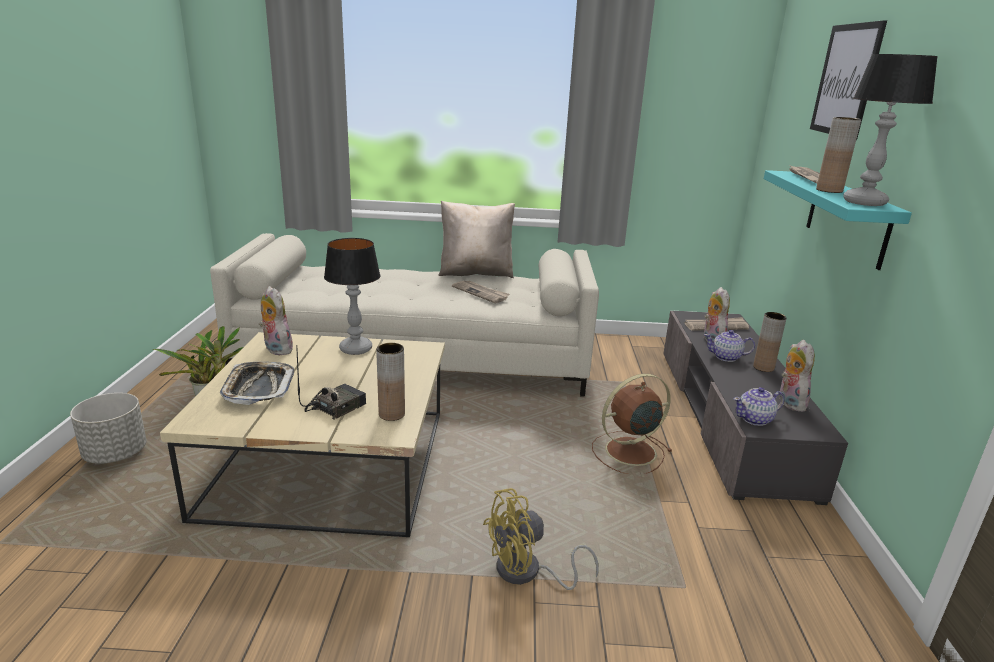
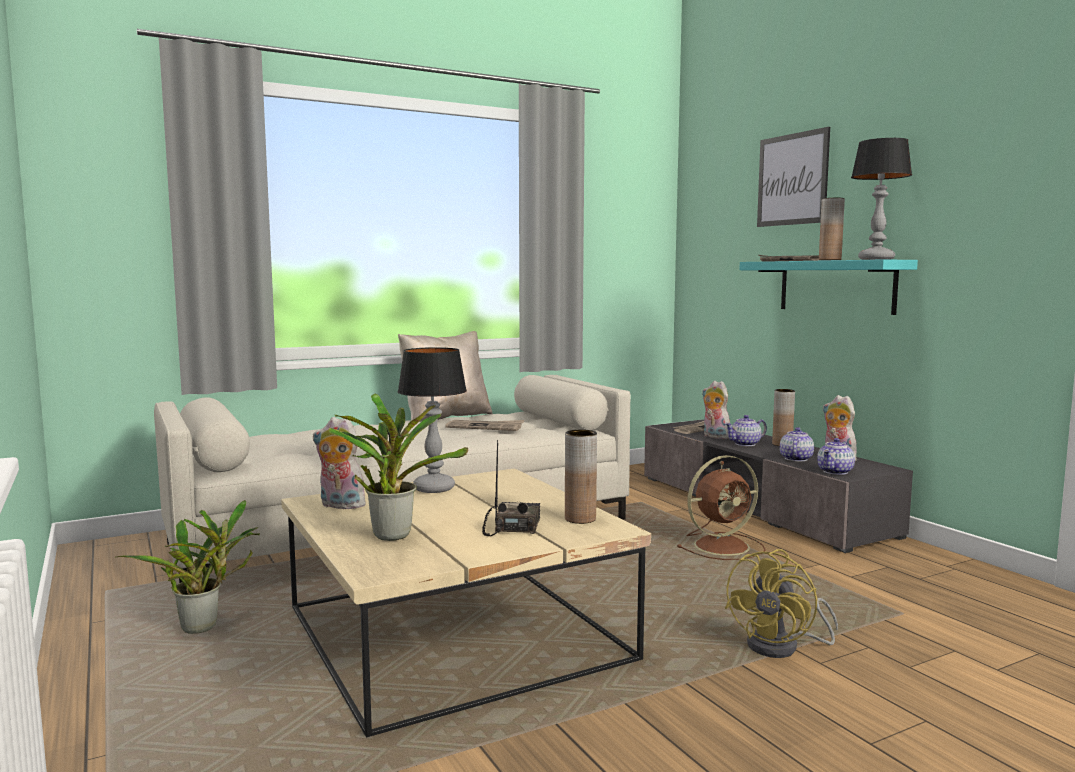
camera: 30 degrees left, 15 degrees down
grey planter [70,393,147,464] -> none
tray [220,362,294,405] -> potted plant [329,394,468,541]
brown fan [592,374,672,474] -> brown fan turned 150 degrees counterclockwise [677,455,766,560]
none -> teapot [780,427,814,461]

